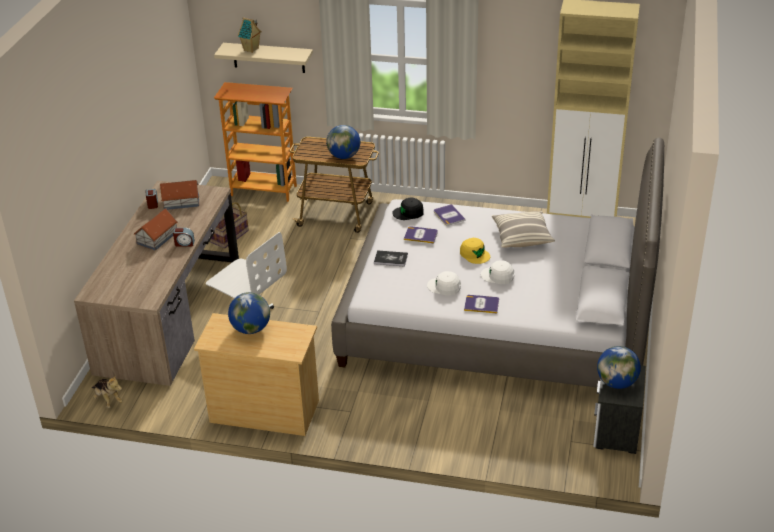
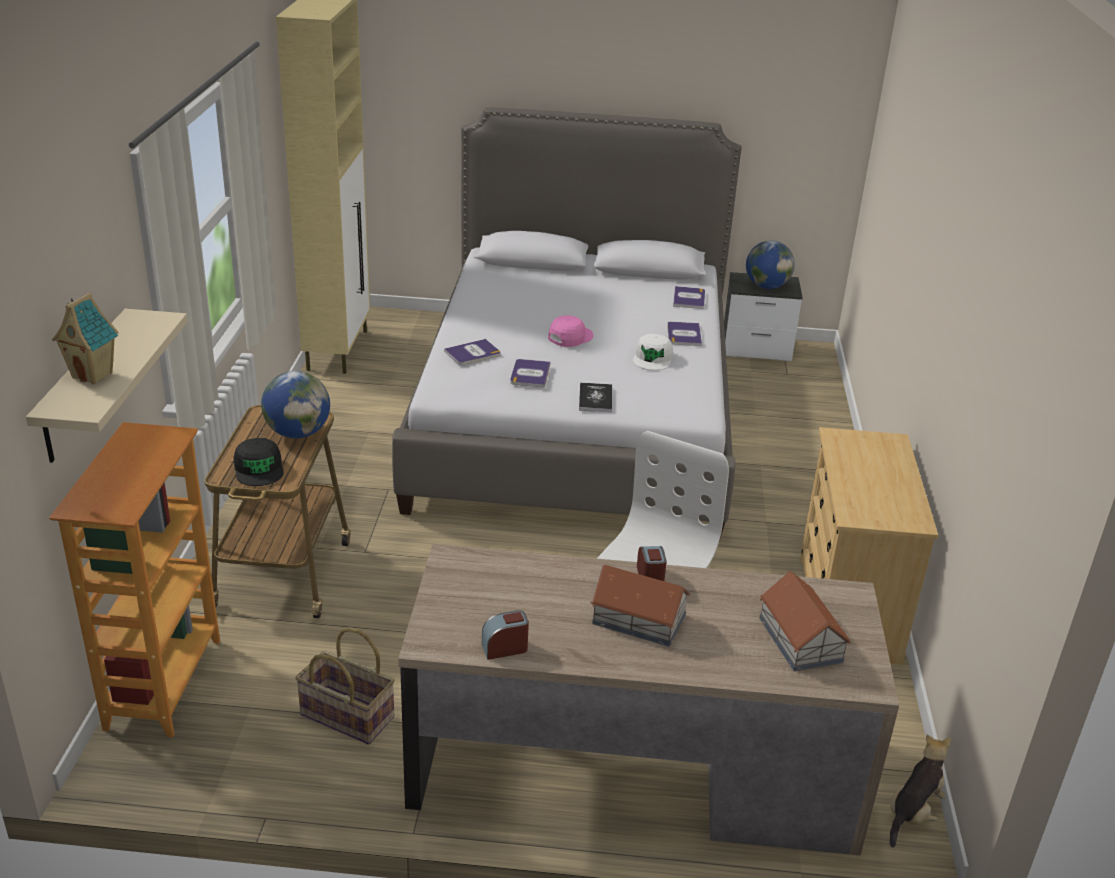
camera: 100 degrees left, 5 degrees down
toy house [160,180,199,210] -> toy house moved to [759,571,851,671]
globe [228,292,270,334] -> none
black cap [392,197,424,220] -> black cap moved to [233,438,284,486]
yellow cap [460,238,490,264] -> pink cap [548,315,594,347]
white cap [481,260,514,284] -> none
pillow [492,211,555,247] -> none
none -> book [673,286,705,309]

